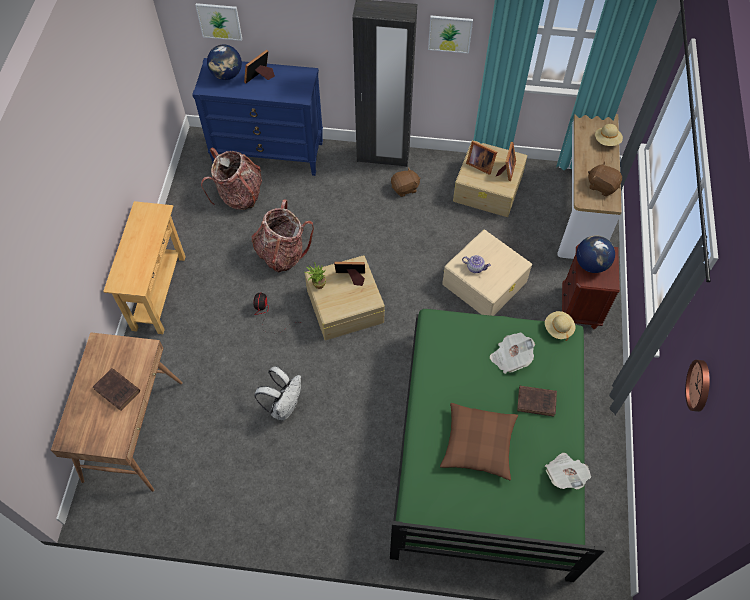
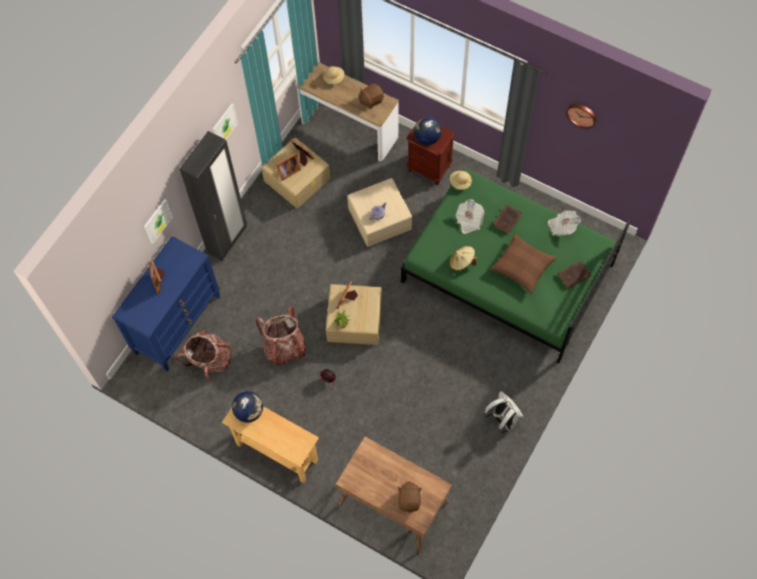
camera: 65 degrees left, 5 degrees up
brown book [93,368,140,411] -> brown book moved to [558,261,591,289]
picture [195,3,242,41] -> picture moved to [144,199,173,244]
globe [207,44,242,80] -> globe moved to [232,391,263,423]
white backpack [254,366,301,420] -> white backpack moved to [484,391,524,433]
brown plush toy [391,167,421,197] -> brown plush toy moved to [398,481,422,513]
none -> beige hat [449,246,477,271]

